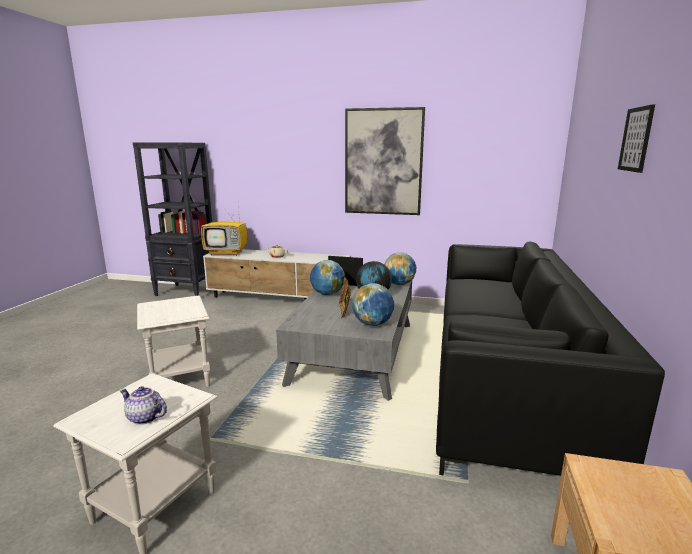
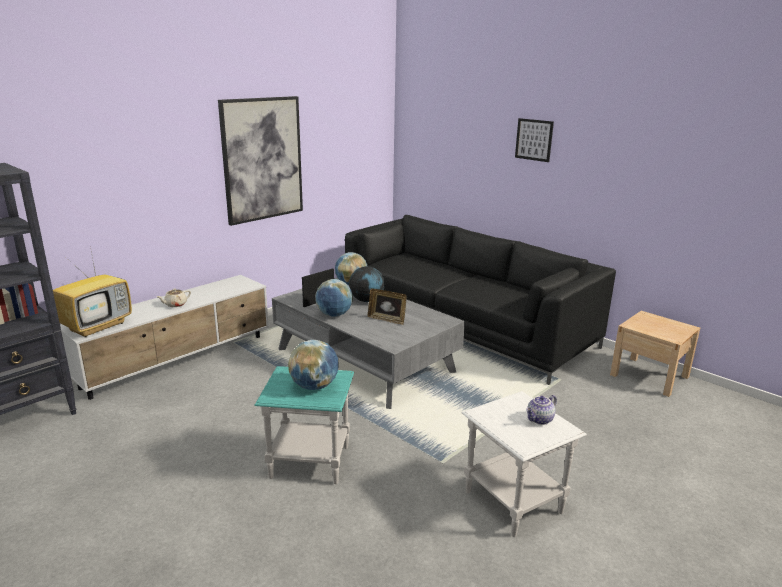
camera: 60 degrees left, 5 degrees up
white side table [137,295,210,387] -> turquoise side table [254,366,354,484]
globe [352,283,394,326] -> globe moved to [288,340,338,390]

